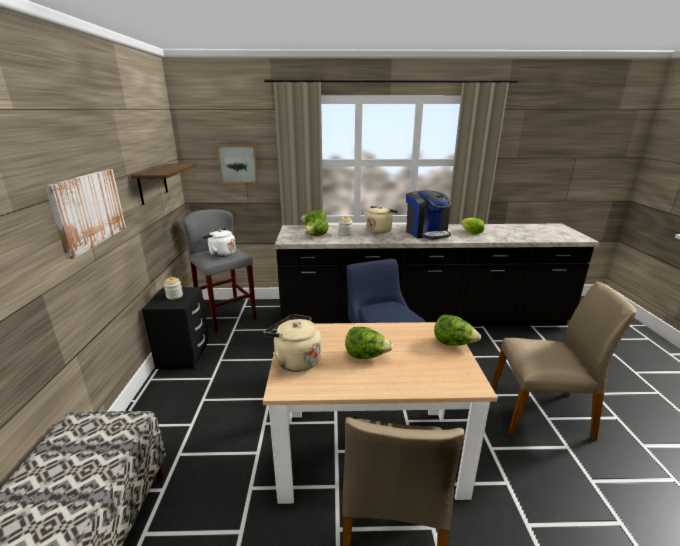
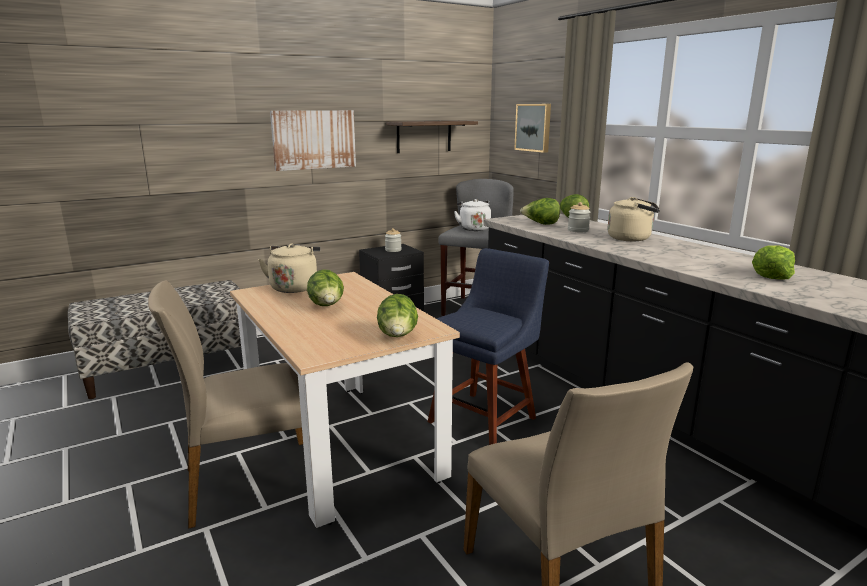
camera: 60 degrees right, 5 degrees down
coffee machine [406,190,452,240] -> none

